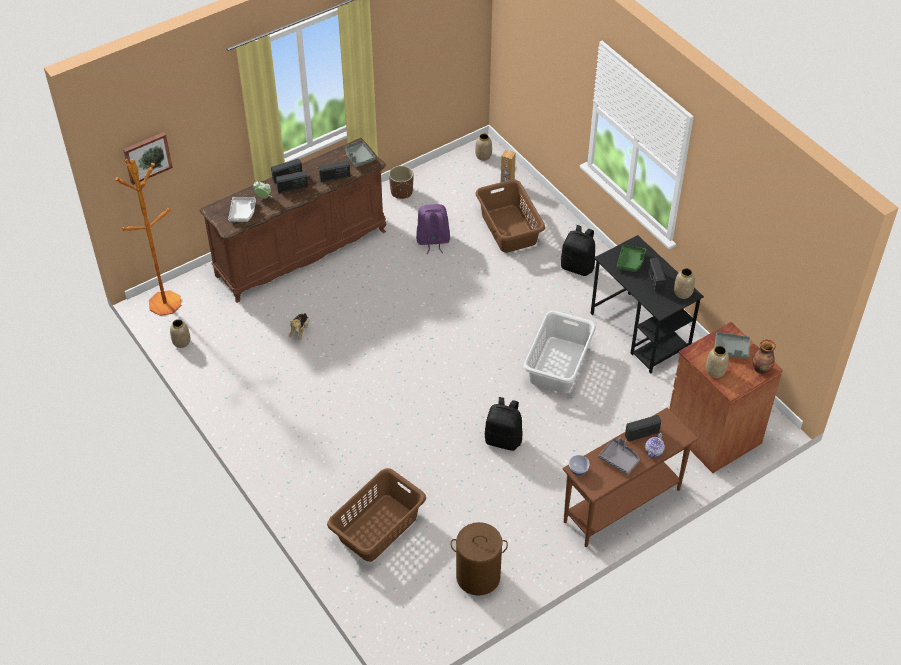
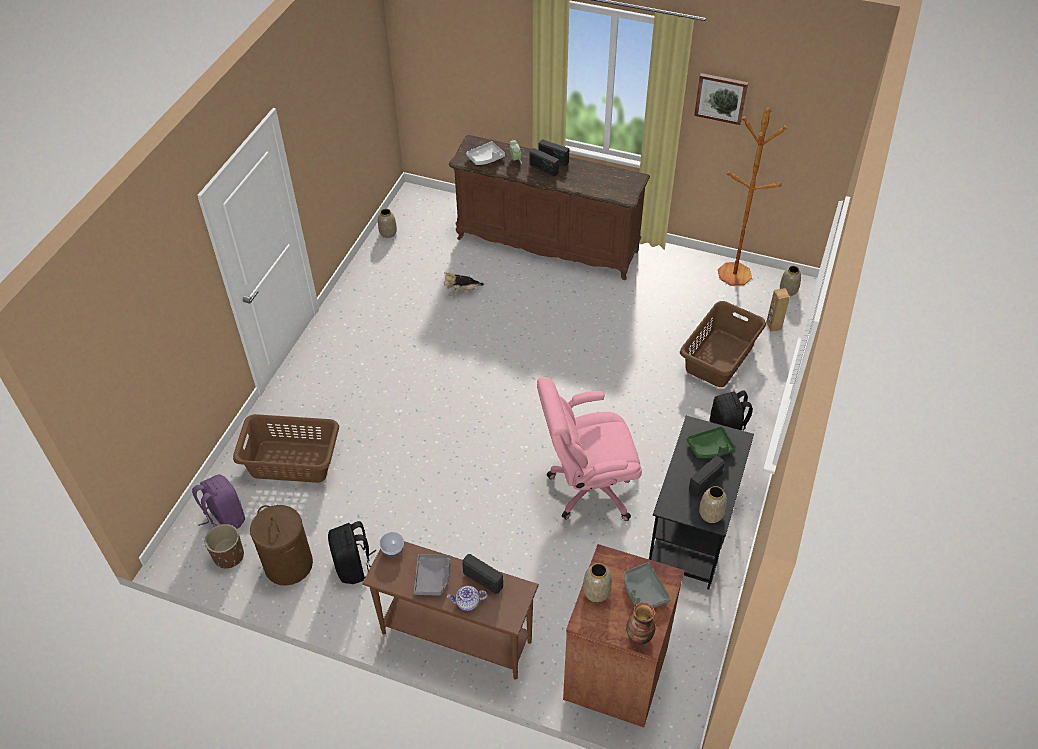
camera: 55 degrees right, 0 degrees up
orange clothes rack [115,159,181,316] -> orange clothes rack moved to [718,108,788,286]
picture [123,132,173,185] -> picture moved to [694,73,748,125]
radio [319,161,350,182] -> none
grey tray [346,140,376,167] -> none
brown planter [389,166,413,199] -> brown planter moved to [205,524,244,569]
purple backpack [416,204,450,254] -> purple backpack moved to [192,474,245,529]
black backpack [485,397,522,451] -> black backpack moved to [328,521,376,584]
grey laundry basket [523,310,596,393] -> pink office chair [537,377,642,521]

